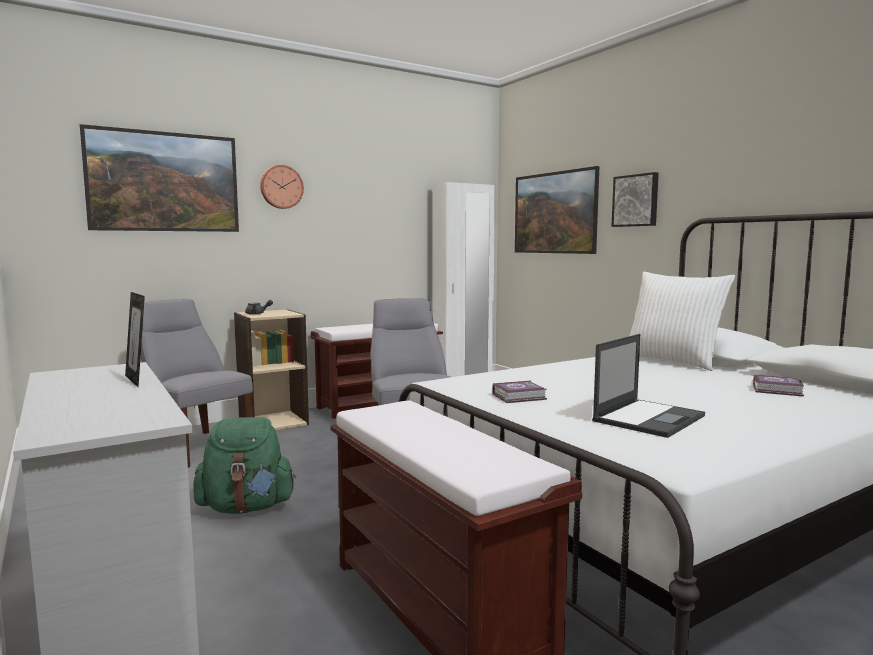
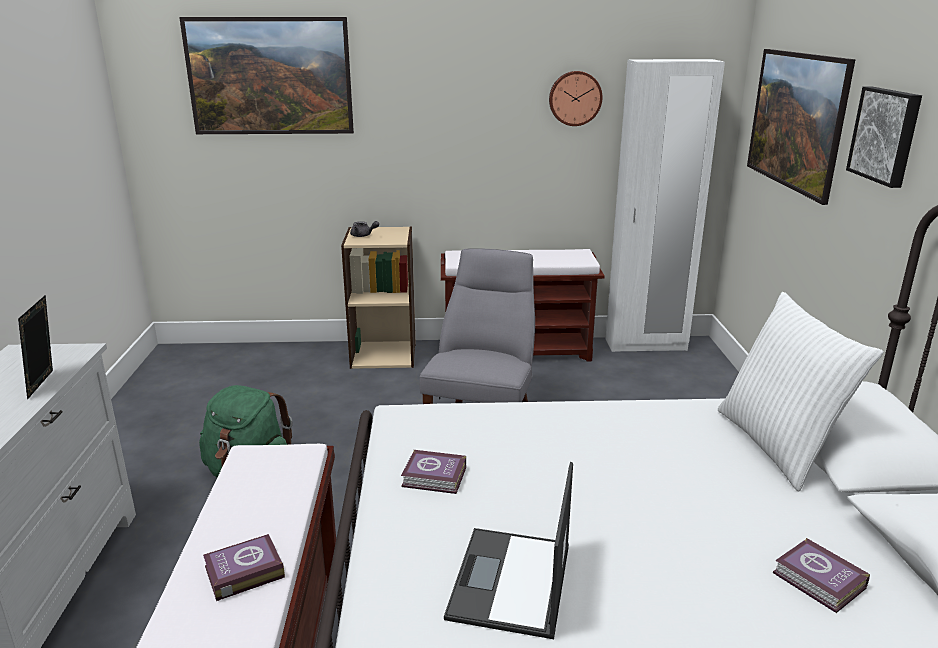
camera: 30 degrees right, 15 degrees up
grey chair [141,299,253,468] -> none
wall clock [260,165,304,209] -> wall clock moved to [549,71,602,126]
laptop [592,334,705,438] -> laptop turned 120 degrees clockwise [444,462,573,639]
none -> book [203,534,285,601]

